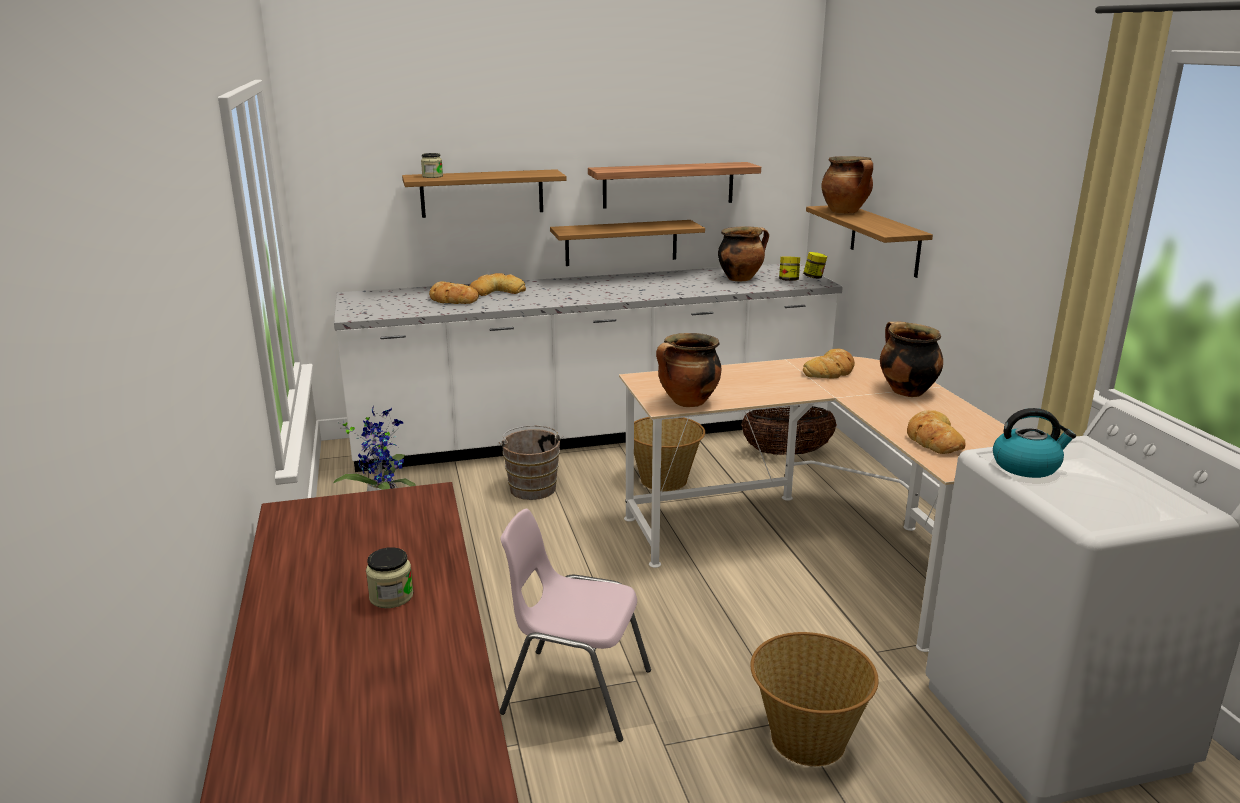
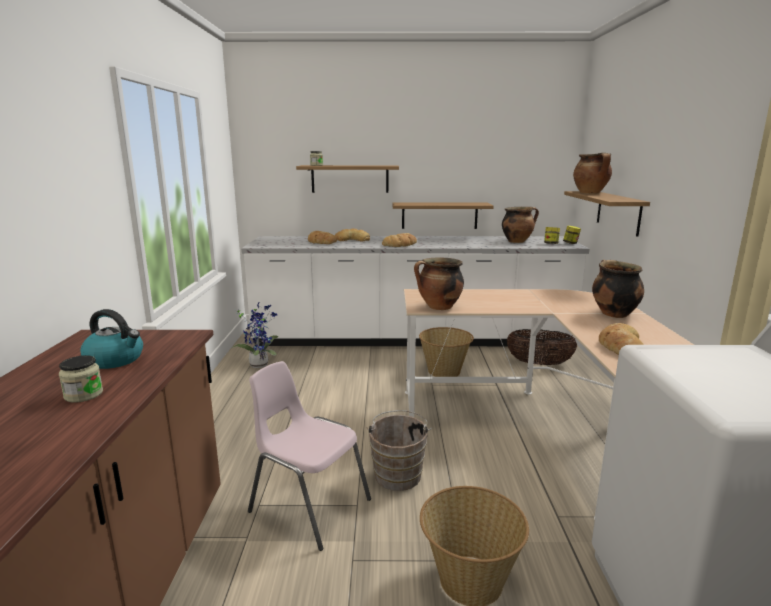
camera: 15 degrees right, 5 degrees down
brown bucket [499,425,563,500] -> brown bucket moved to [366,410,432,491]
shelf [588,162,761,209] -> none
bread [803,349,855,379] -> bread moved to [382,233,417,247]
kettle [993,408,1076,478] -> kettle moved to [80,309,143,369]

